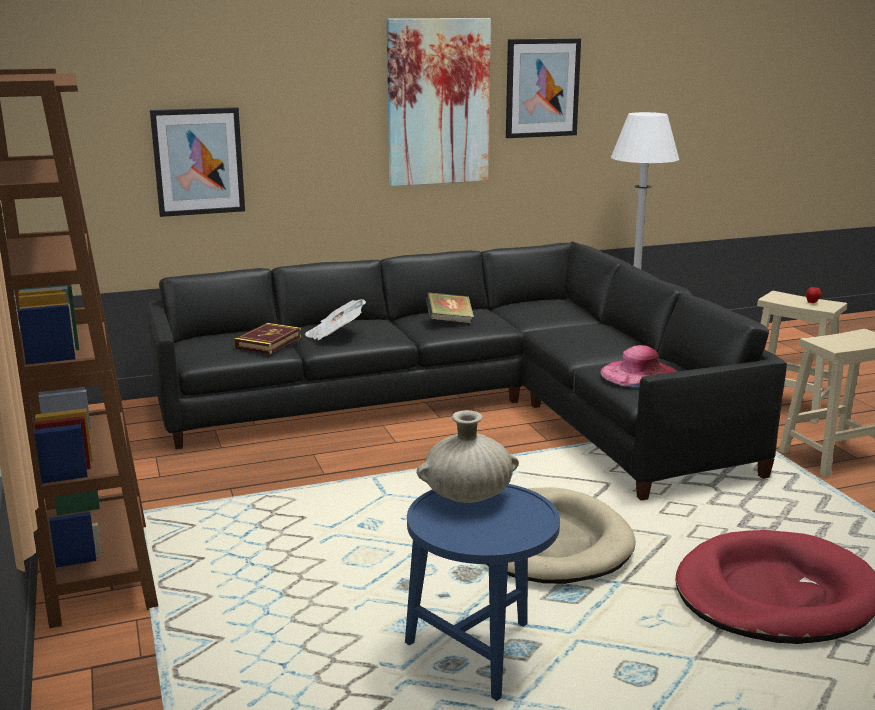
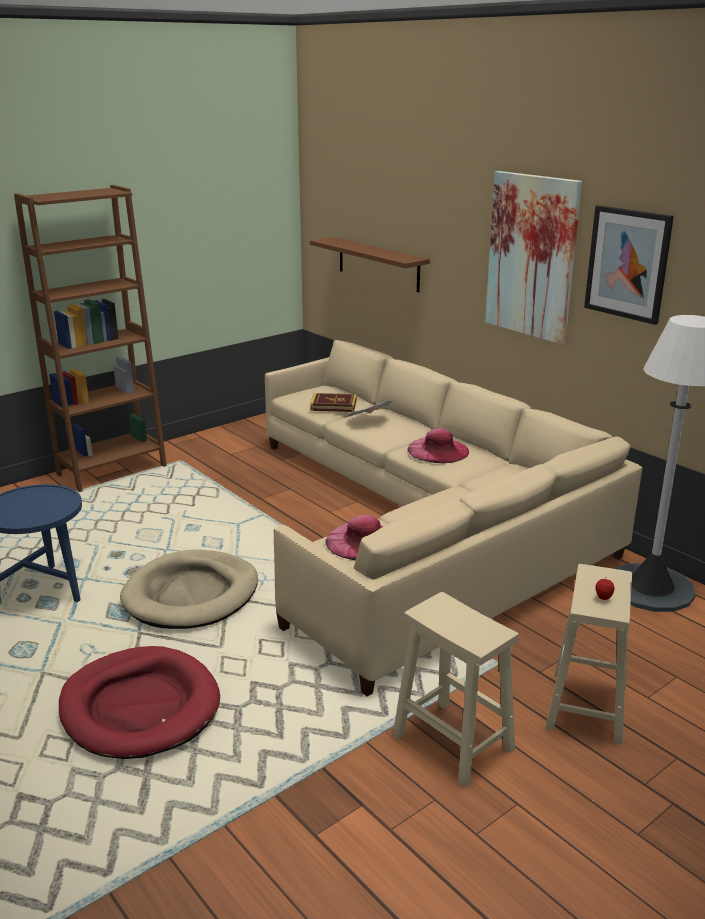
camera: 70 degrees right, 5 degrees up
black sofa [148,241,787,501] -> beige sofa [265,340,642,696]
picture [150,107,245,217] -> brown shelf [310,237,430,292]
beige vase [417,410,519,503] -> none
book [426,292,474,323] -> pink hat [407,428,469,463]

